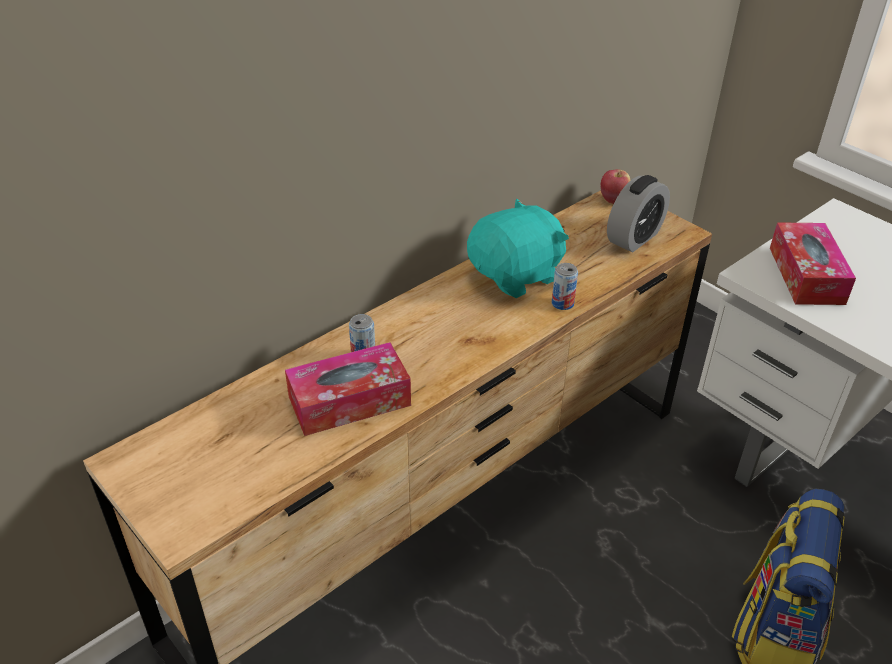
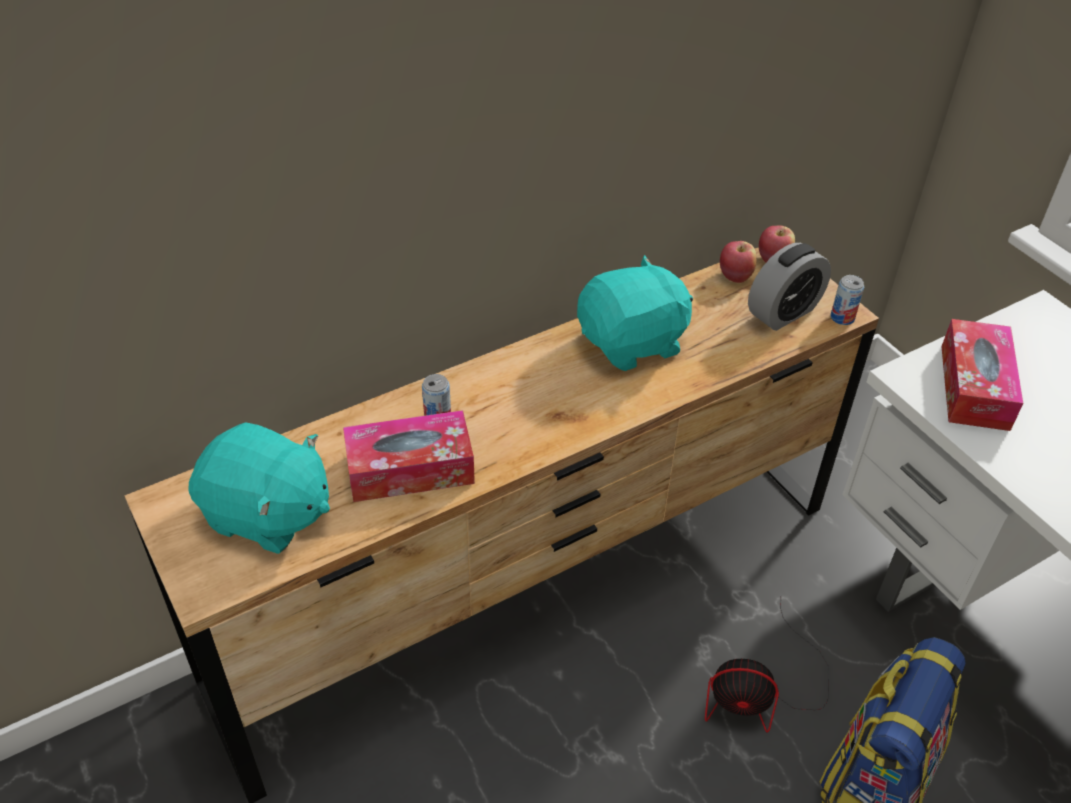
camera: 10 degrees right, 5 degrees up
can [552,263,578,310] -> can moved to [831,275,864,325]
none -> turquoise plush toy [189,422,330,554]
none -> fan [705,600,829,733]
none -> apple [720,241,756,283]

